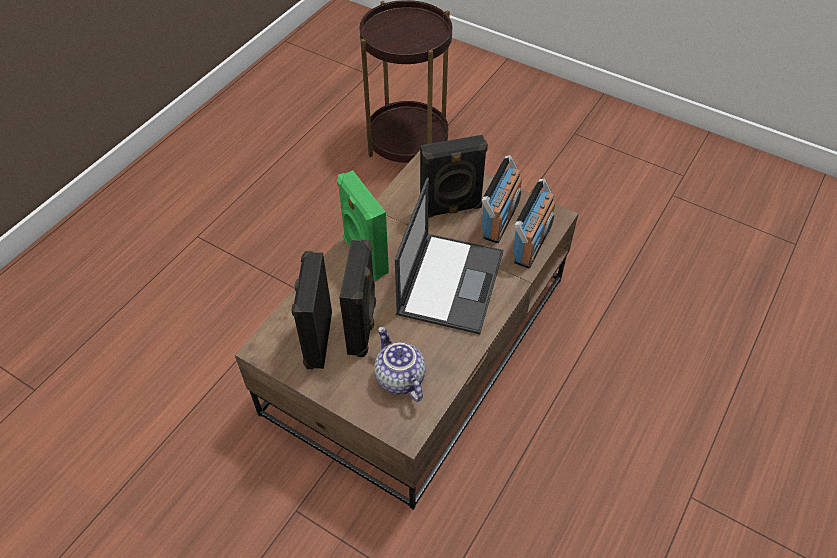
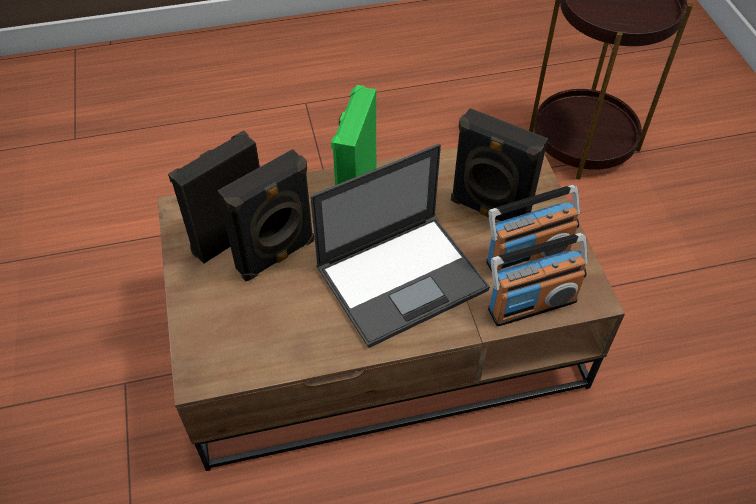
camera: 45 degrees right, 0 degrees up
teapot [374,327,426,402] -> none

